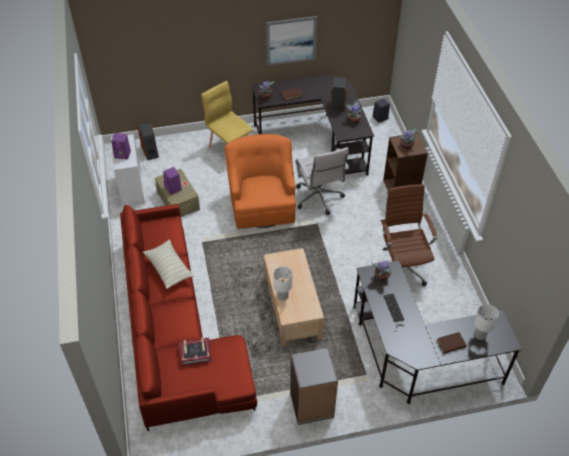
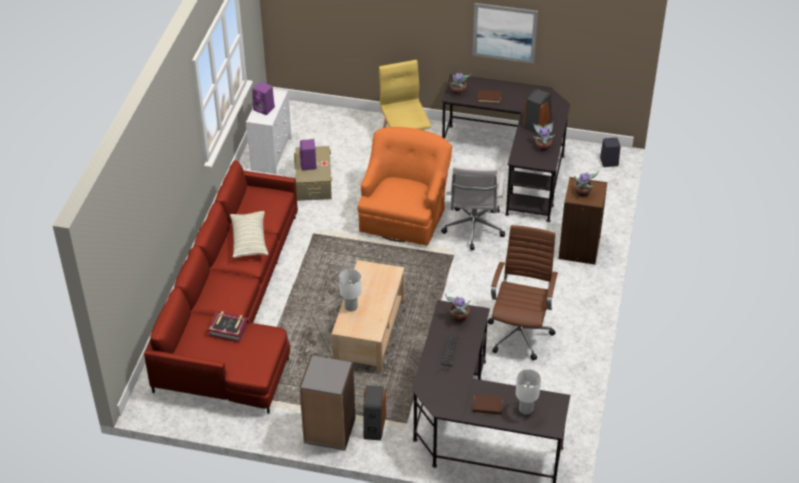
camera: 25 degrees right, 5 degrees down
speaker [138,122,159,160] -> speaker moved to [363,385,386,440]

